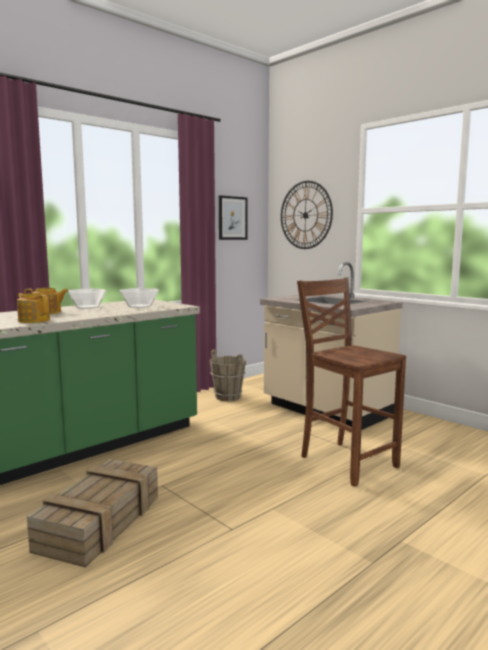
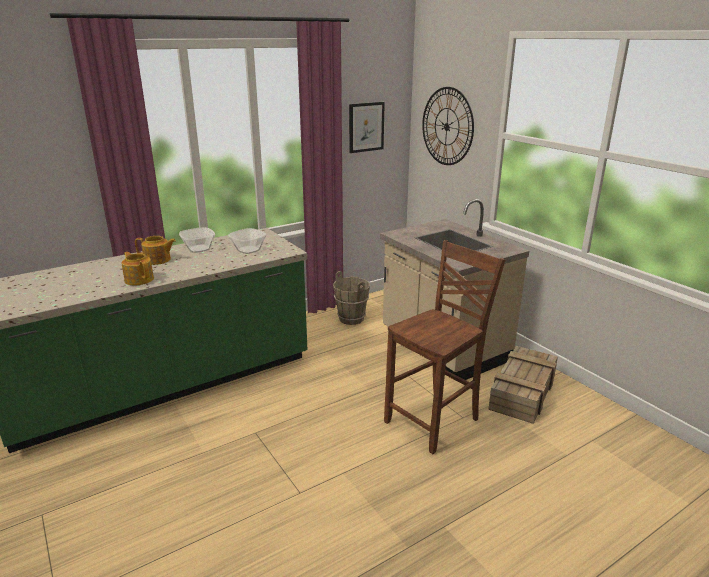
camera: 10 degrees right, 15 degrees up
crate [27,459,158,567] -> crate moved to [488,346,558,424]
brown chair [297,277,406,487] -> brown chair turned 75 degrees clockwise [384,240,505,454]

